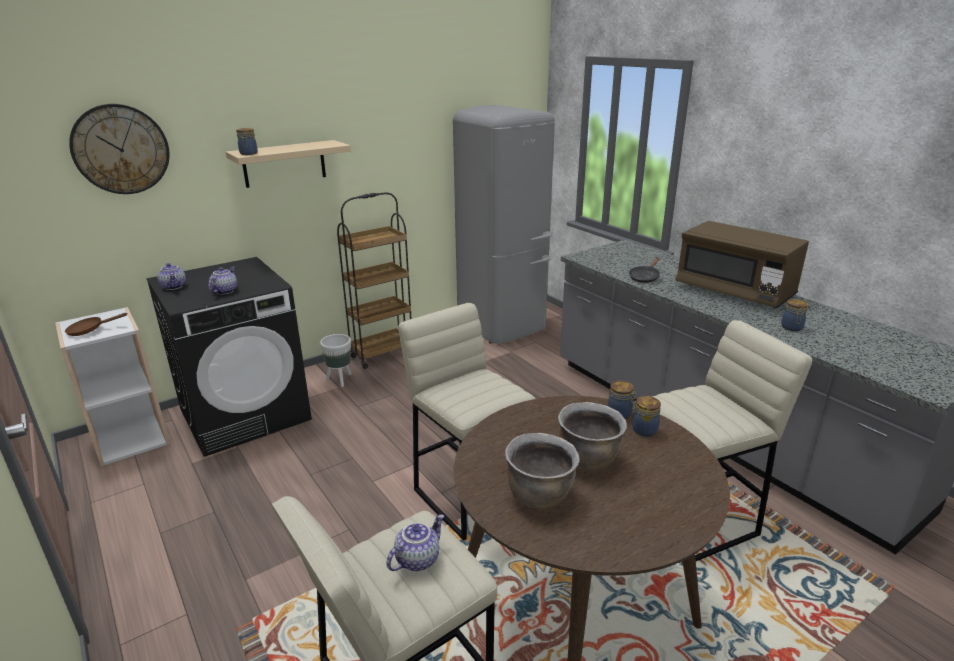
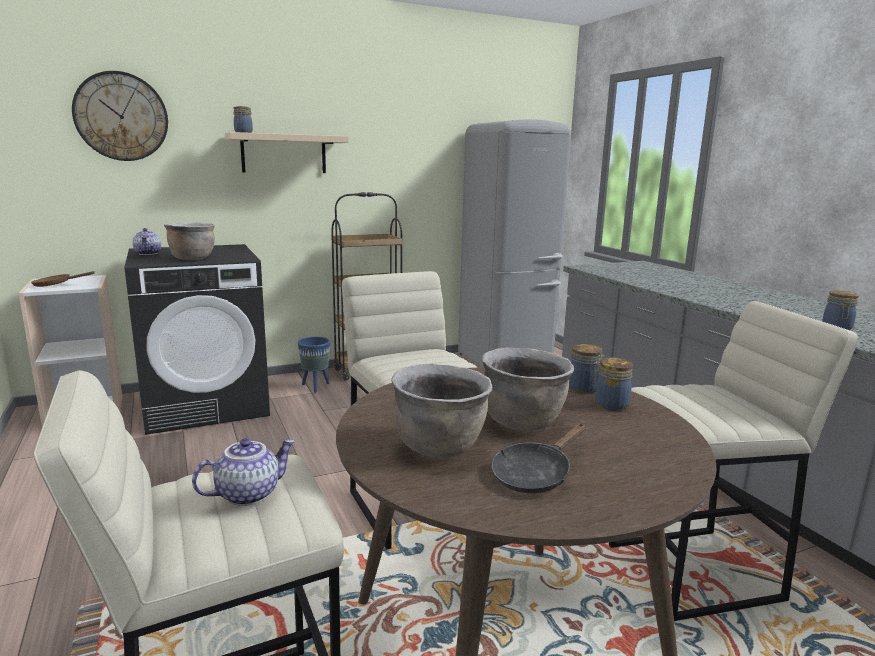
camera: 10 degrees right, 10 degrees down
teapot [208,267,237,295] -> brown cooking pot [164,223,215,260]
white planter [320,334,352,387] -> blue planter [298,337,330,393]
black frying pan [629,257,660,283] -> black frying pan moved to [492,423,586,493]
brown microwave [675,221,809,308] -> none

